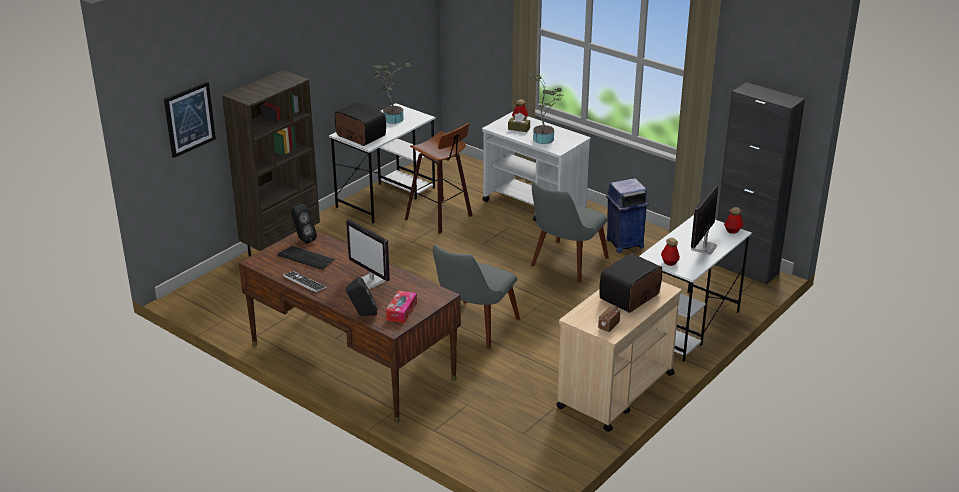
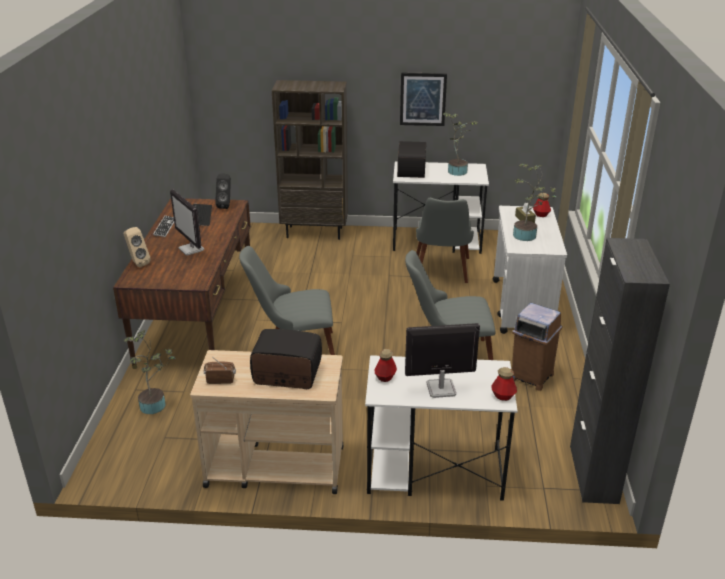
camera: 55 degrees right, 0 degrees up
picture [164,81,216,158] -> picture moved to [400,72,447,126]
monitor [346,219,390,289] -> monitor turned 45 degrees counterclockwise [170,190,204,255]
black speaker [346,277,378,316] -> beige speaker [124,227,151,267]
tissue box [386,290,417,324] -> none
stool [405,123,473,234] -> grey chair [416,198,474,283]
blue trash can [606,178,649,253] -> brown trash can [512,303,562,391]
none -> potted plant [123,330,175,414]

